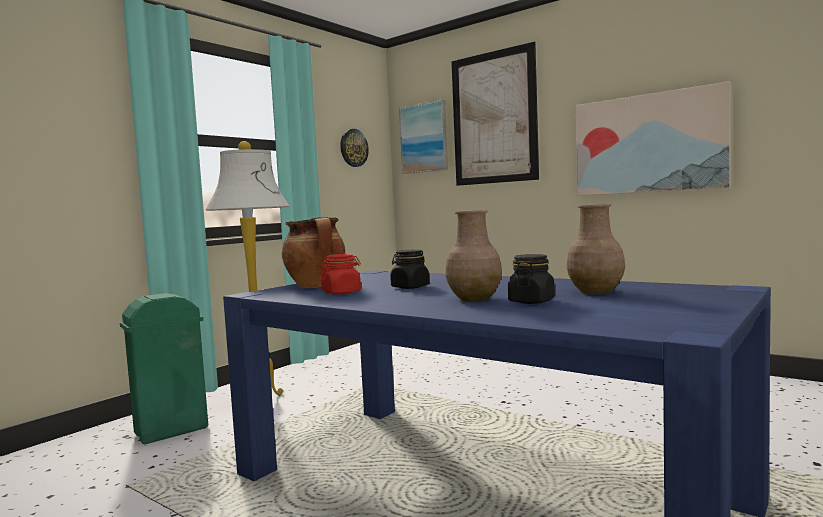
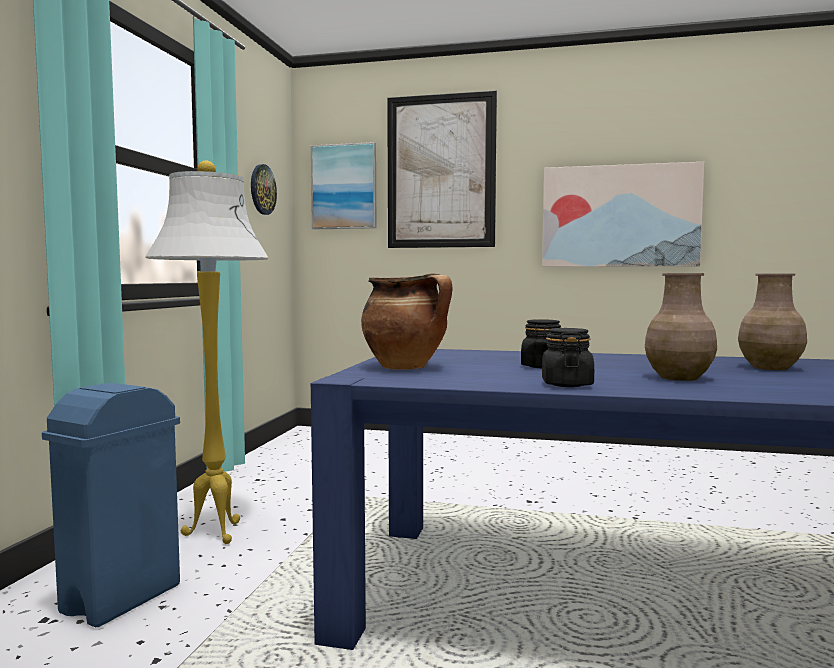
camera: 25 degrees left, 0 degrees up
green trash can [120,293,208,444] -> blue trash can [42,383,180,627]
red jar [320,254,361,294] -> none
black jar [508,254,555,304] -> black jar moved to [542,328,594,387]

